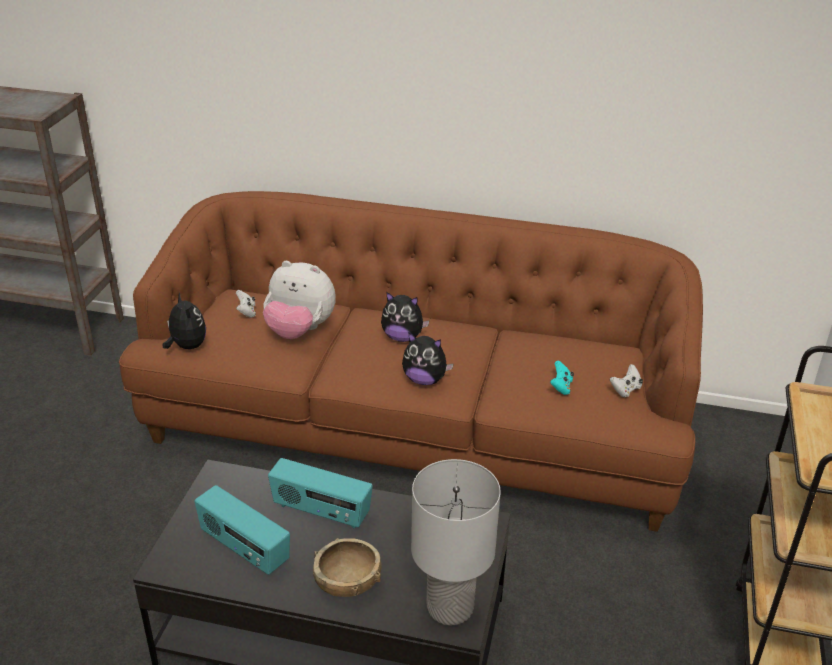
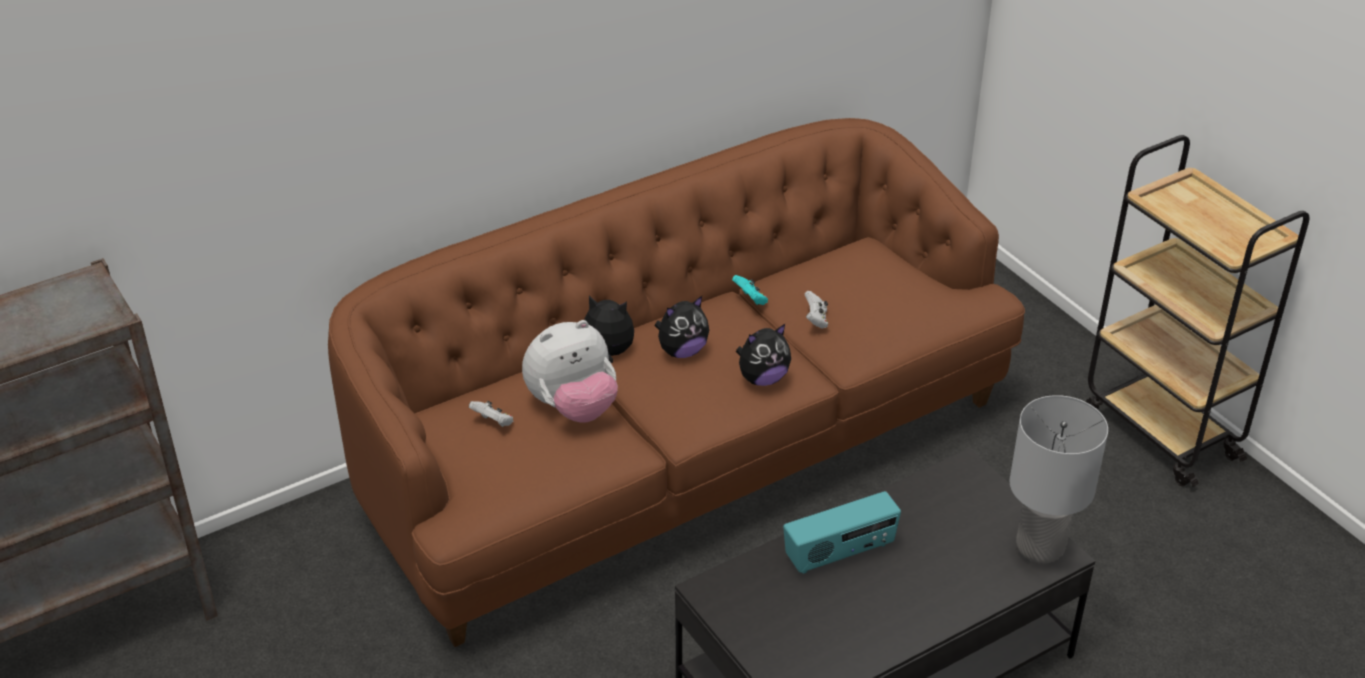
camera: 45 degrees left, 5 degrees up
plush toy [162,292,206,349] -> plush toy moved to [584,295,634,363]
radio [195,485,290,575] -> none
brown bowl [313,538,382,597] -> none
turquoise game controller [550,360,574,395] -> turquoise game controller moved to [732,275,768,305]
white game controller [610,364,643,397] -> white game controller moved to [804,291,828,329]

